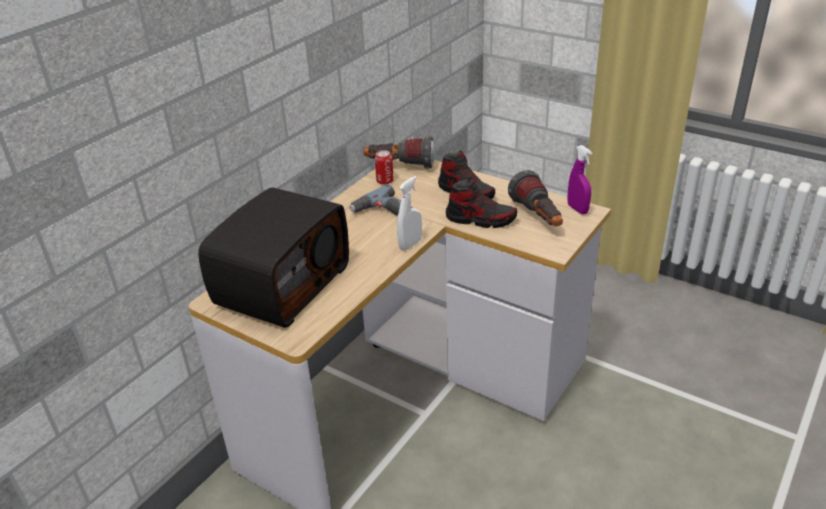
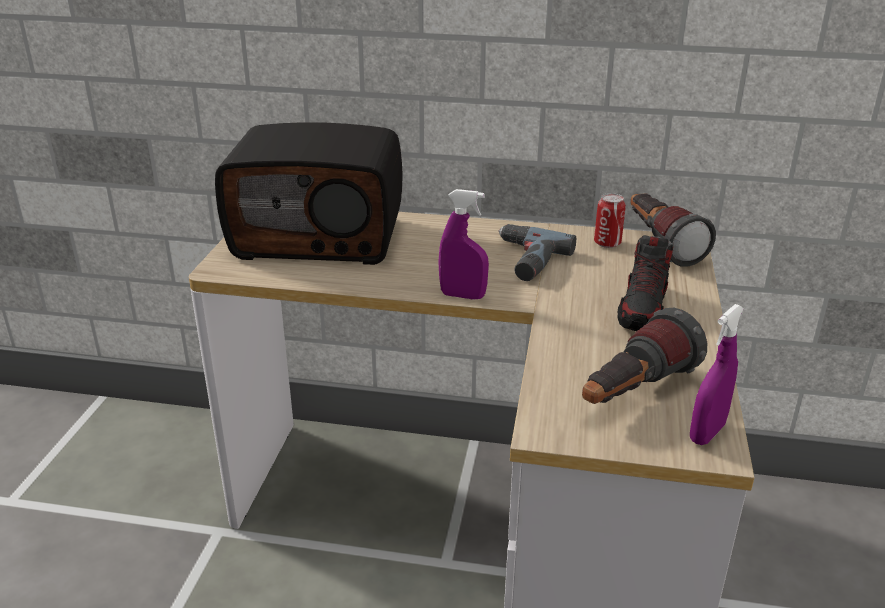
camera: 65 degrees right, 5 degrees down
white spray bottle [397,176,422,251] -> purple spray bottle [439,189,489,300]
shoe [446,177,518,228] -> none

